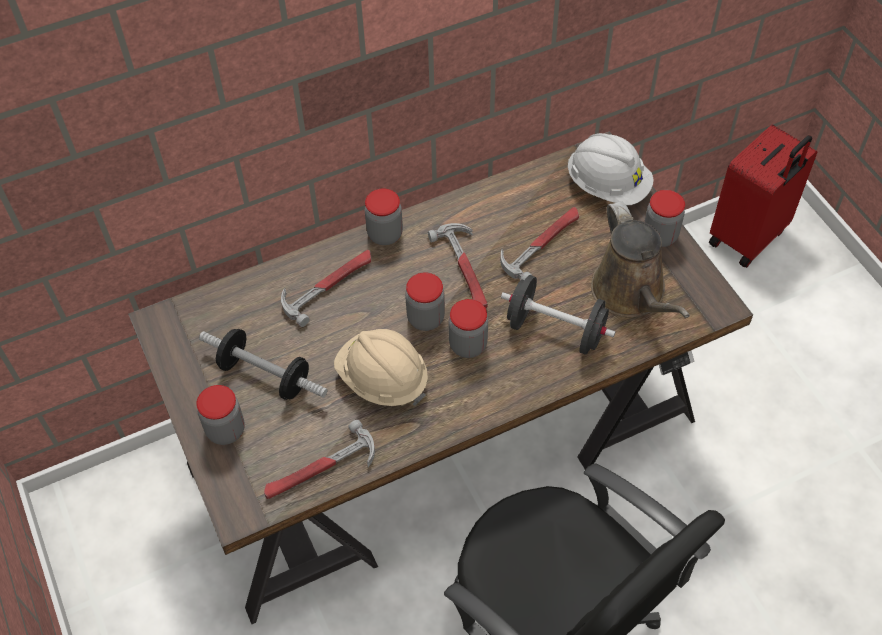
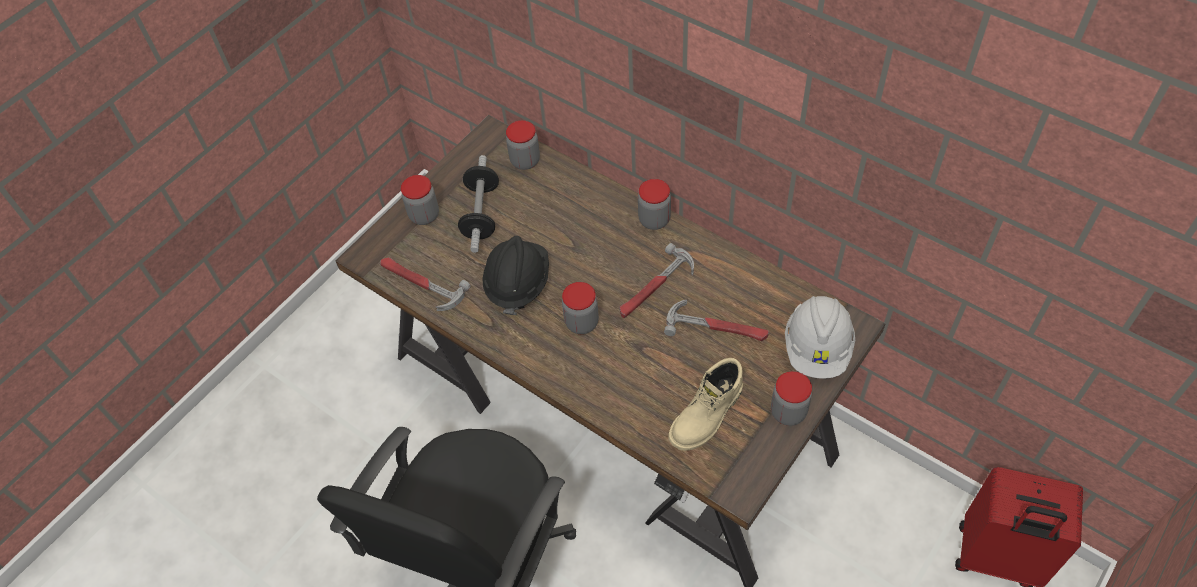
camera: 65 degrees right, 0 degrees up
hammer [281,250,371,327] -> none
beige hard hat [334,329,428,406] -> black hard hat [482,236,549,315]
jar [405,272,445,331] -> jar moved to [506,120,540,170]
black dumbbell [501,275,616,355] -> none
brown watering can [591,201,690,318] -> beige boot [668,358,743,451]

